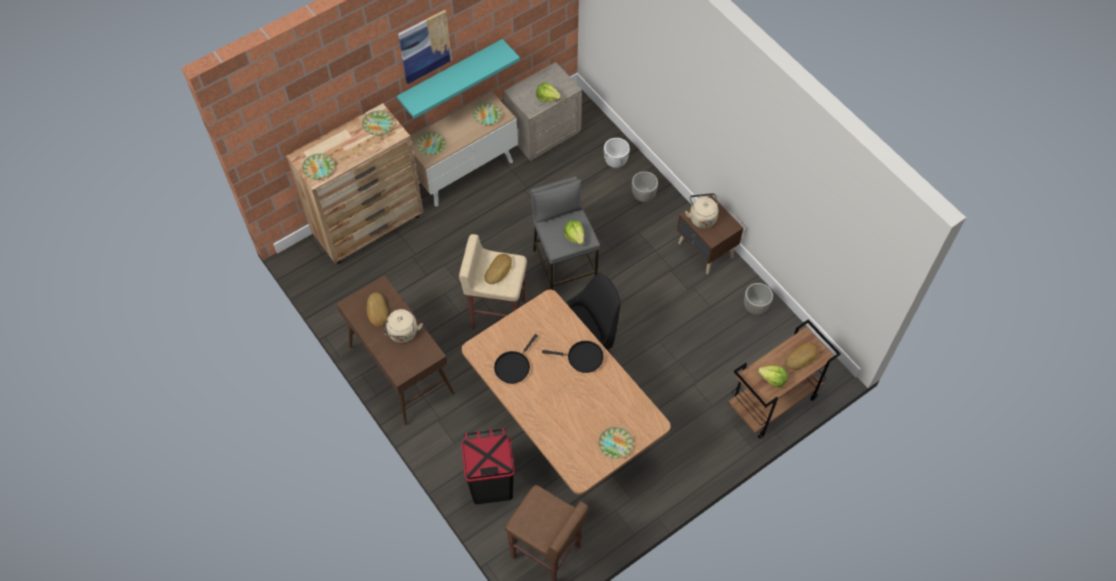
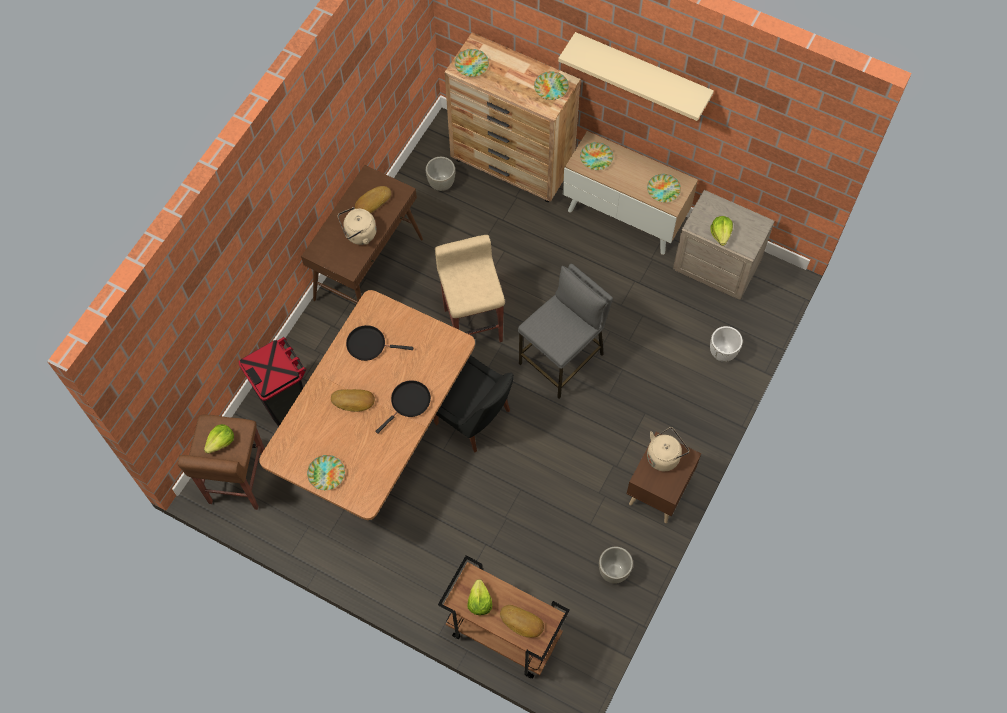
camera: 65 degrees right, 5 degrees up
turquoise shelf [397,39,520,118] -> none
picture [398,10,452,84] -> beige shelf [558,32,714,121]
bread [484,254,512,284] -> bread moved to [331,389,375,412]
black frying pan [542,341,604,373] -> black frying pan turned 120 degrees counterclockwise [375,380,431,434]
lettuce [564,220,584,245] -> lettuce moved to [204,424,234,454]
grey planter [632,171,658,202] -> grey planter moved to [426,157,455,191]

